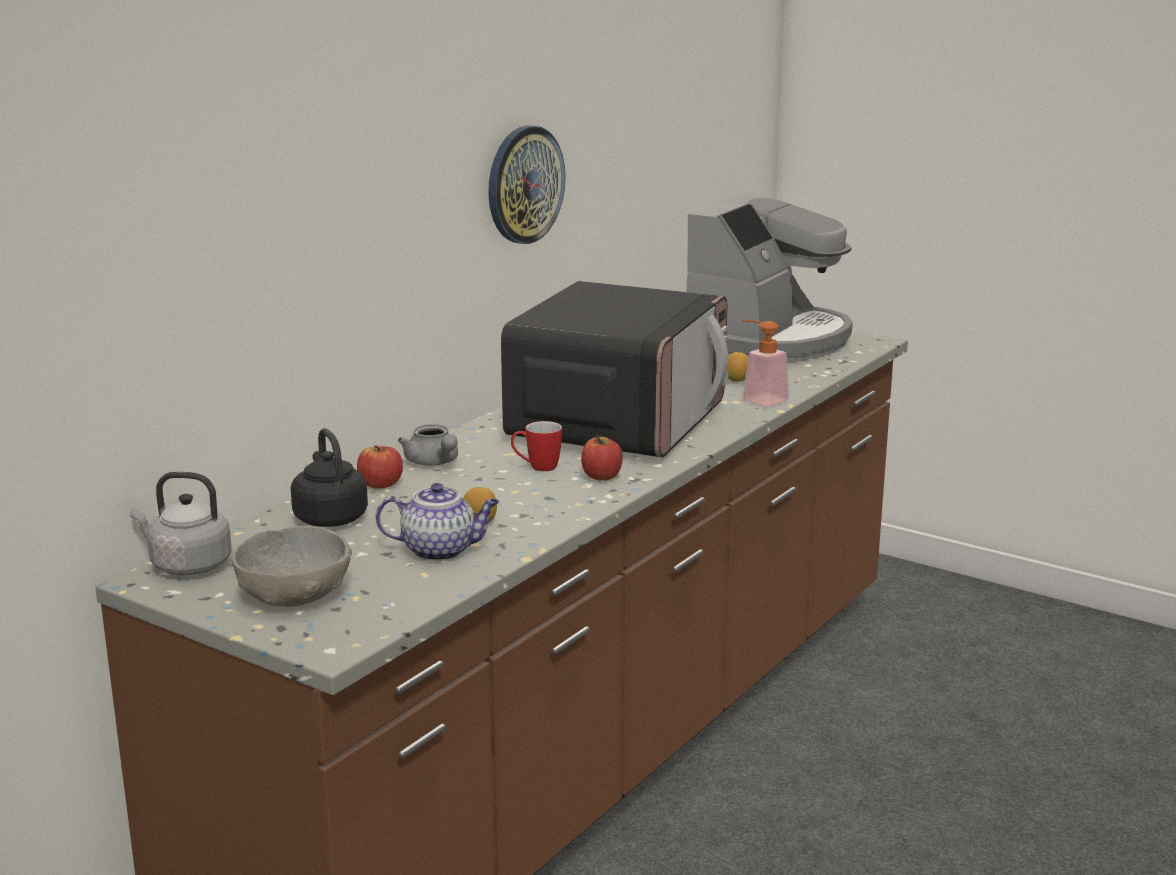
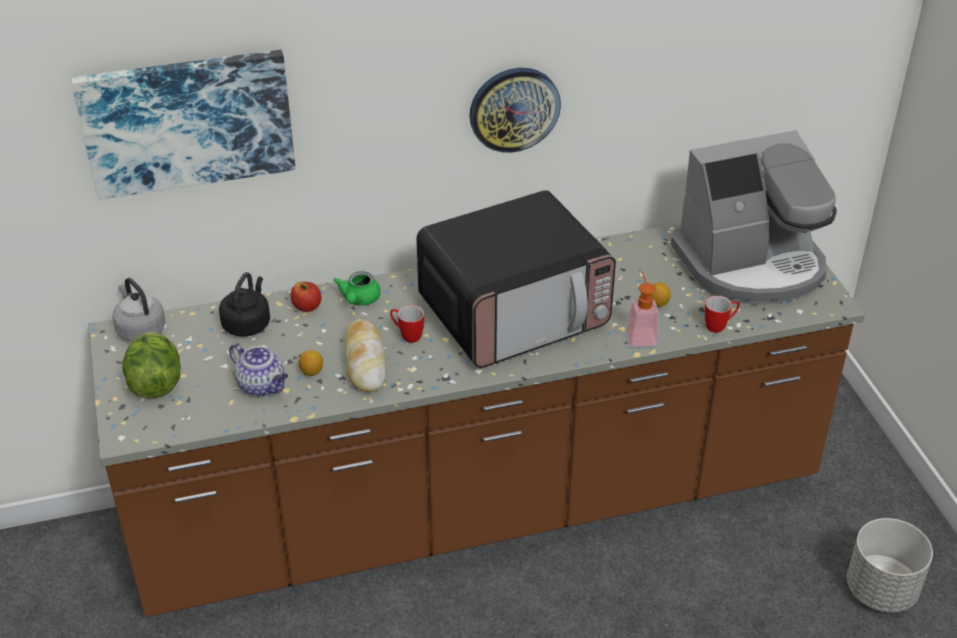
camera: 40 degrees right, 20 degrees up
grey bowl [232,526,352,607] -> lettuce [122,332,181,398]
grey teapot [398,424,458,466] -> green teapot [333,271,381,305]
apple [581,435,623,481] -> none
none -> picture [71,50,296,200]
none -> bread [344,320,387,392]
none -> mug [705,296,740,333]
none -> grey planter [847,518,933,612]

